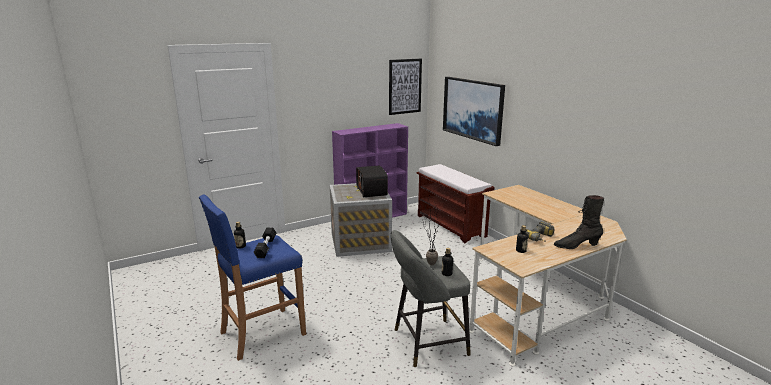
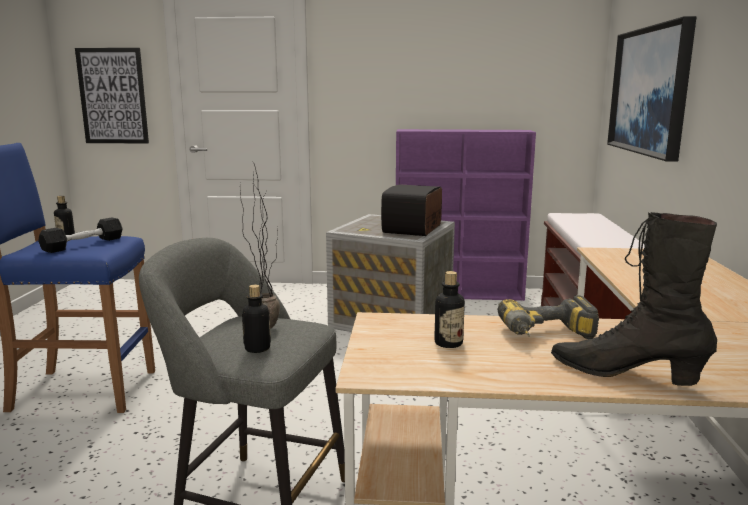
camera: 35 degrees right, 5 degrees down
picture [389,59,422,115] -> picture moved to [75,48,149,144]

